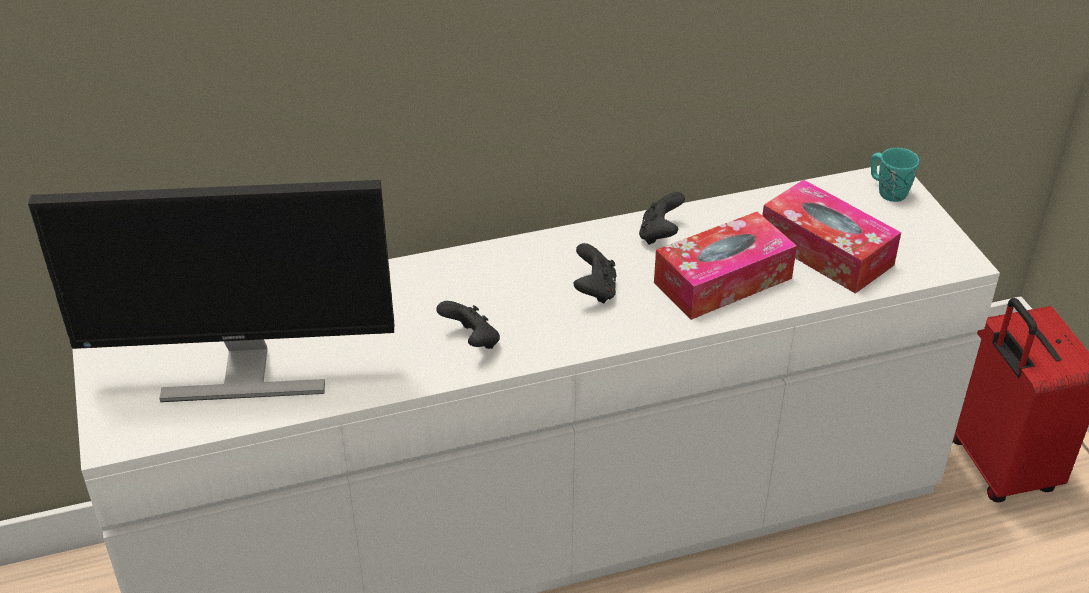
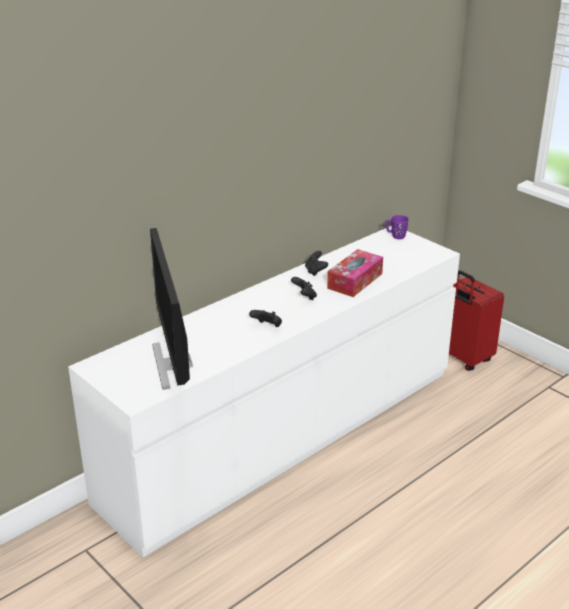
camera: 25 degrees left, 10 degrees down
monitor [28,180,394,402] -> monitor turned 105 degrees clockwise [150,228,193,389]
tissue box [762,180,901,294] -> none
turquoise mug [871,148,919,202] -> purple mug [386,215,409,239]

